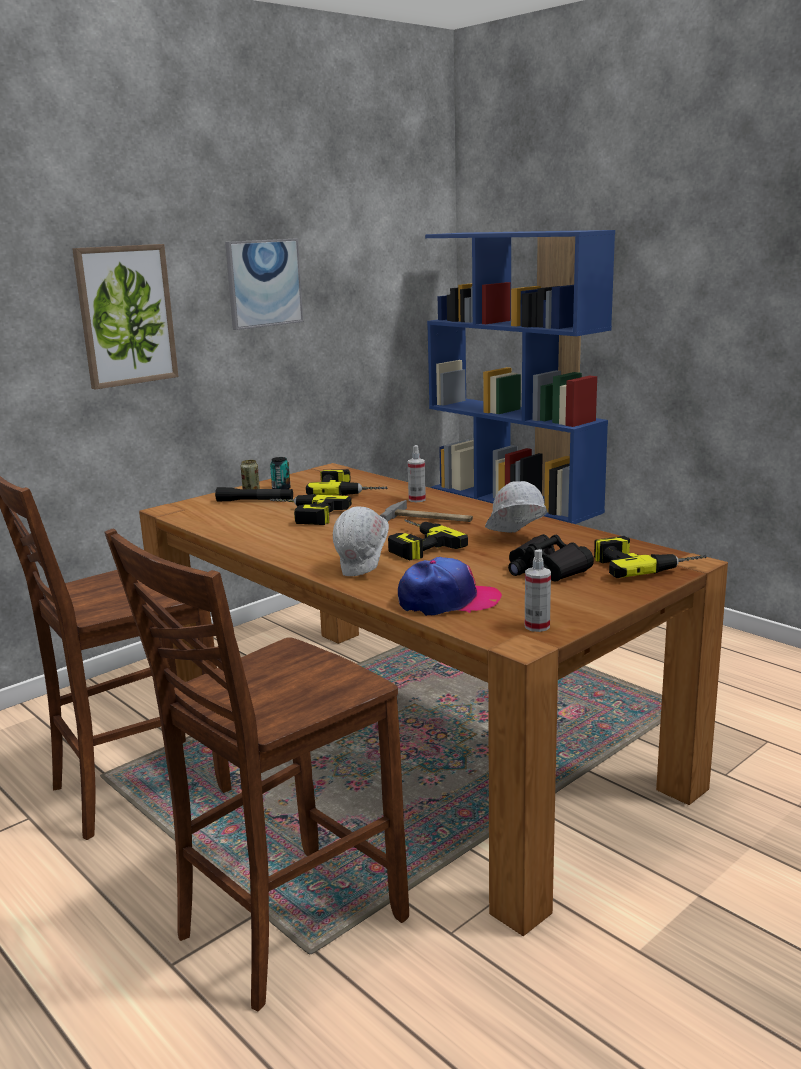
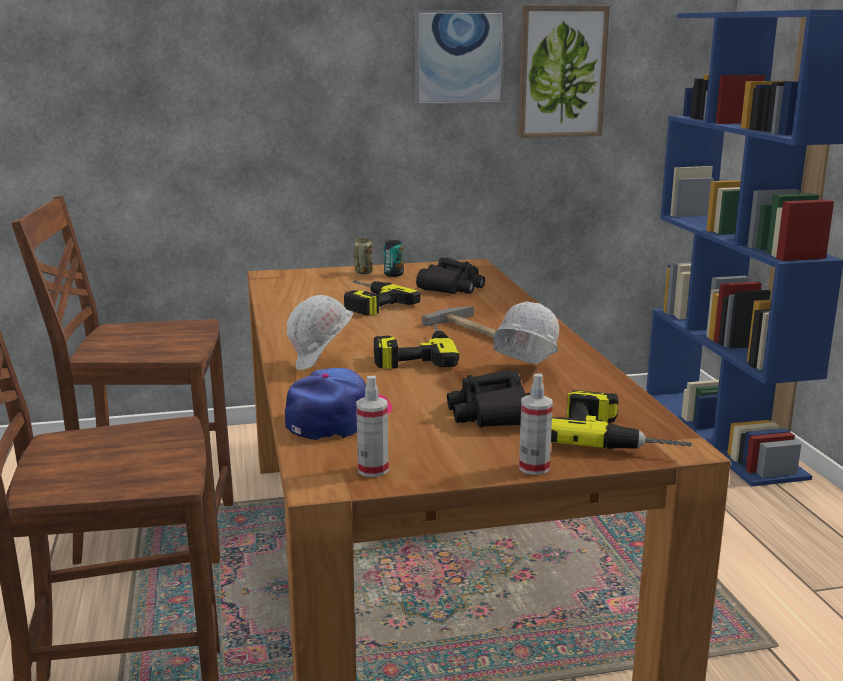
camera: 30 degrees right, 0 degrees up
picture [72,244,179,390] -> picture moved to [518,5,610,138]
black flashlight [215,487,293,501] -> none
power drill [306,469,387,496] -> black binoculars [416,257,485,294]
cap [398,557,502,616] -> cap turned 75 degrees counterclockwise [285,368,392,440]
spray bottle [408,445,426,502] -> spray bottle moved to [519,373,553,475]

